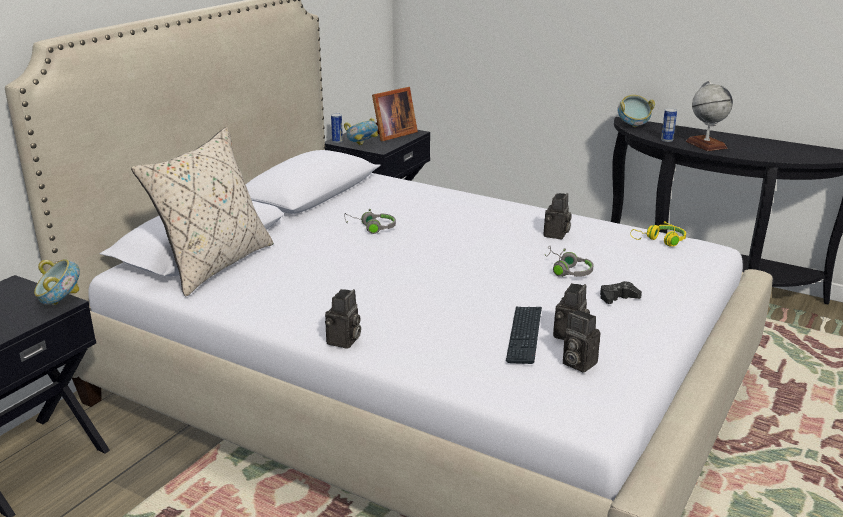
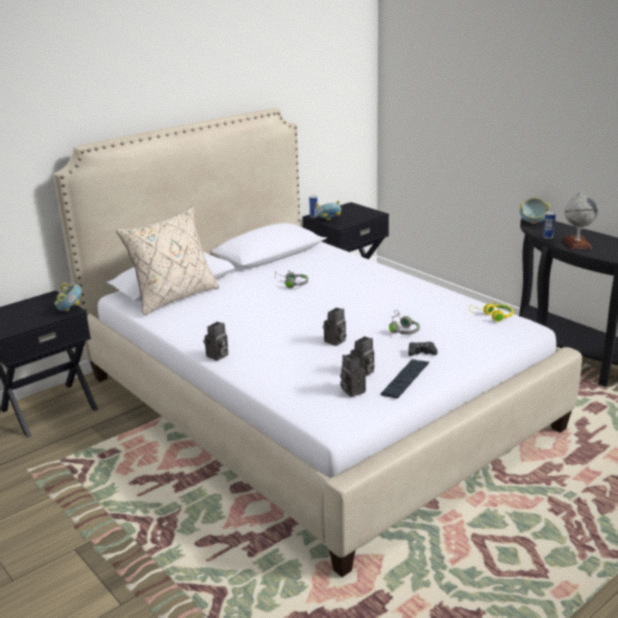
camera: 20 degrees right, 0 degrees up
picture frame [372,87,418,141] -> none
keyboard [506,307,542,364] -> keyboard moved to [381,359,429,399]
camera [544,193,572,239] -> camera moved to [323,308,347,346]

